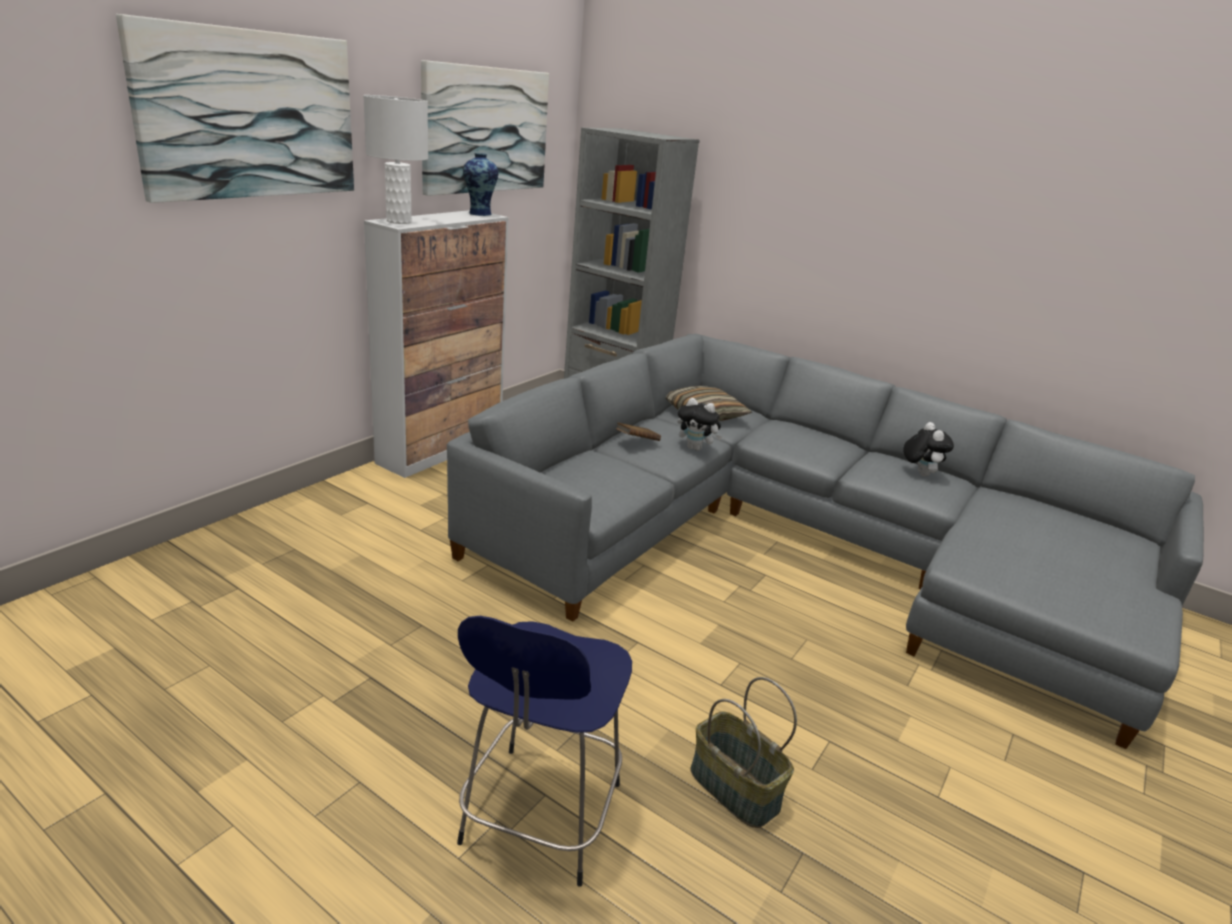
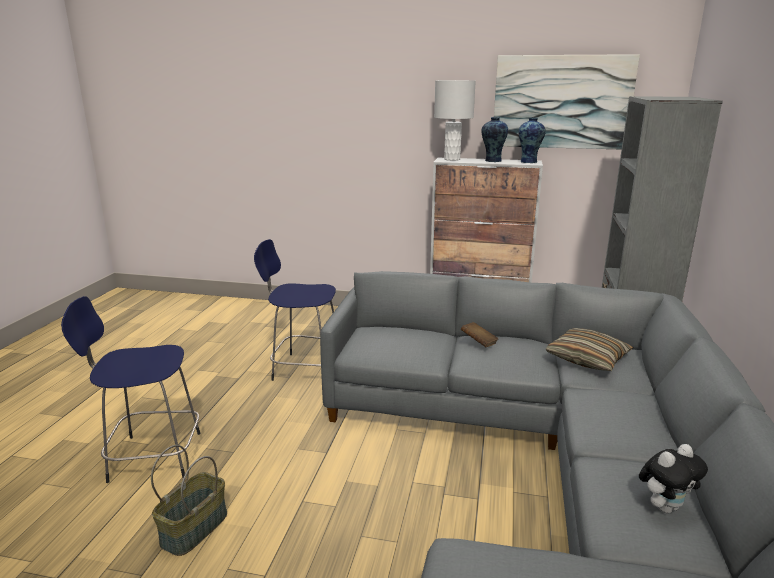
camera: 70 degrees right, 5 degrees down
picture [116,14,354,203] -> none
plush toy [678,398,723,451] -> none
none -> blue stool [254,239,336,381]
none -> vase [481,117,508,162]

